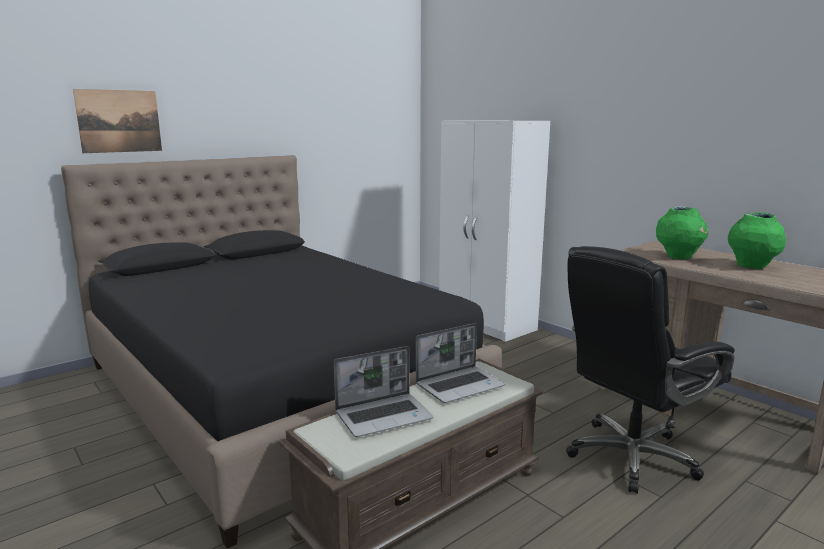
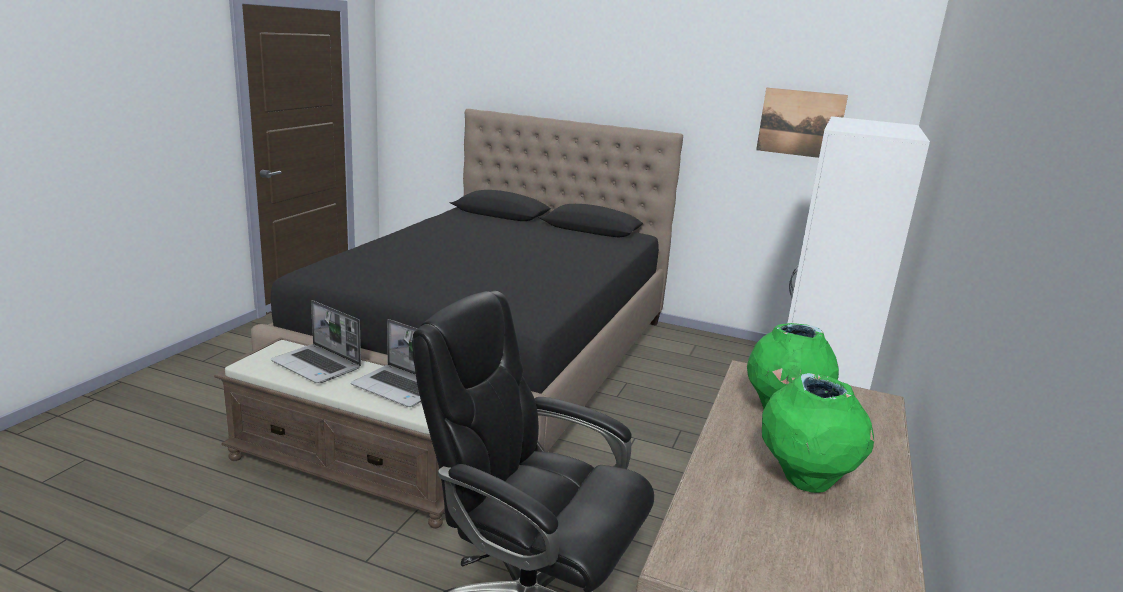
camera: 60 degrees right, 5 degrees up
picture [73,89,162,153] -> picture moved to [756,88,848,158]

